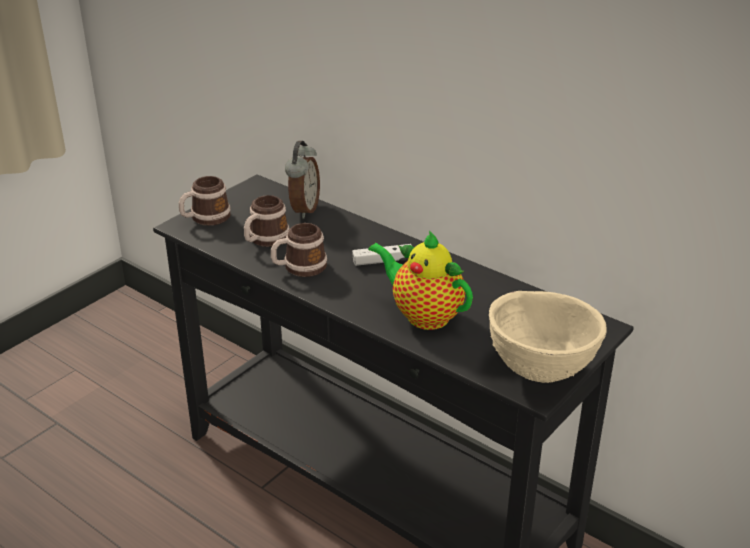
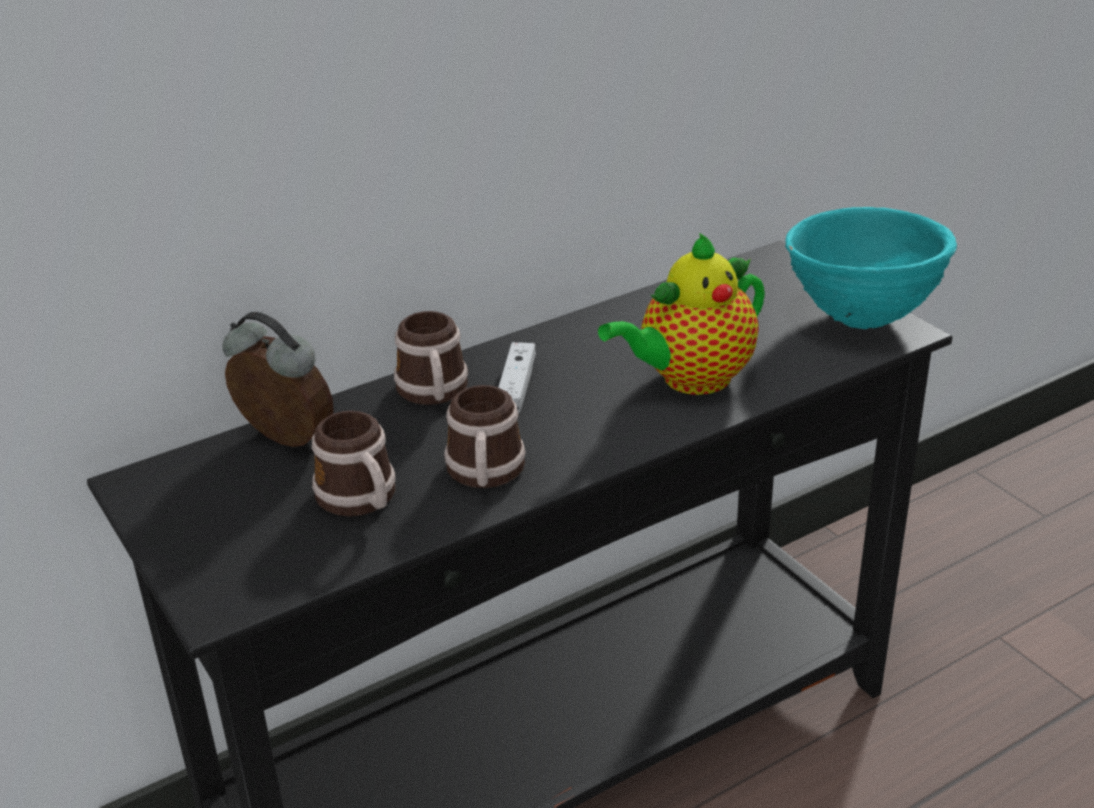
camera: 70 degrees left, 0 degrees up
mug [179,176,231,226] -> mug moved to [394,311,468,405]
beige bowl [489,291,607,383] -> turquoise bowl [786,207,957,329]

